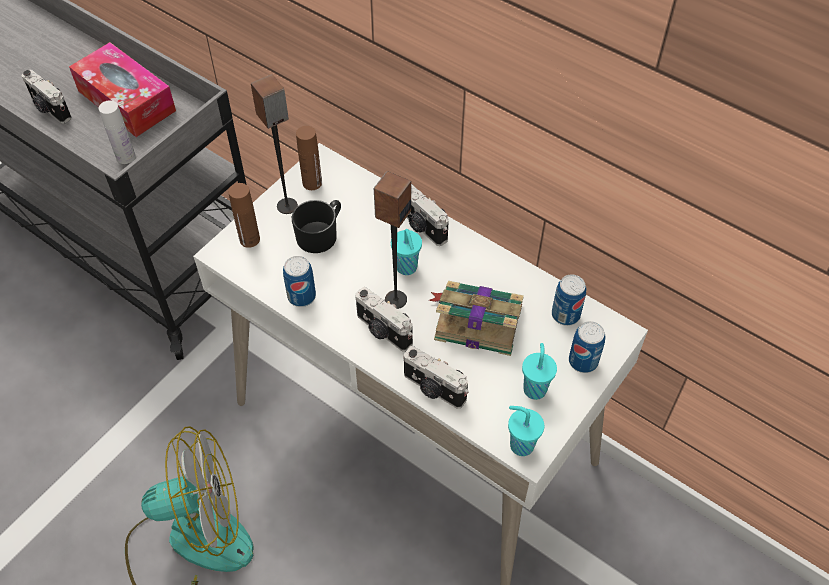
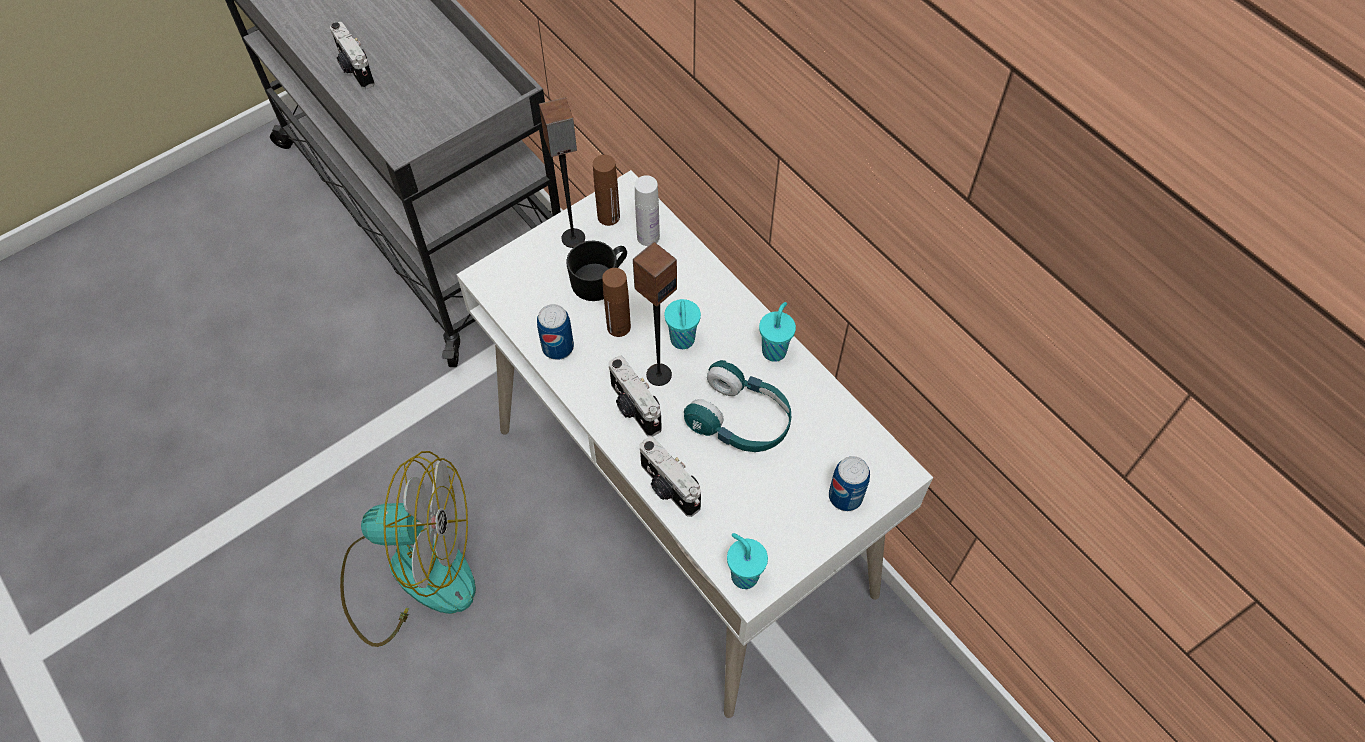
camera: 15 degrees right, 5 degrees up
tissue box [69,42,176,137] -> none
white bottle [99,100,135,164] -> white bottle moved to [635,175,660,246]
brown bottle [228,183,260,248] -> brown bottle moved to [602,268,631,337]
camera [407,184,449,246] -> none
book [429,281,524,356] -> turquoise headphones [684,360,791,452]
turquoise cup [522,343,557,400] -> turquoise cup moved to [759,302,796,362]
can [552,274,586,326] -> none

